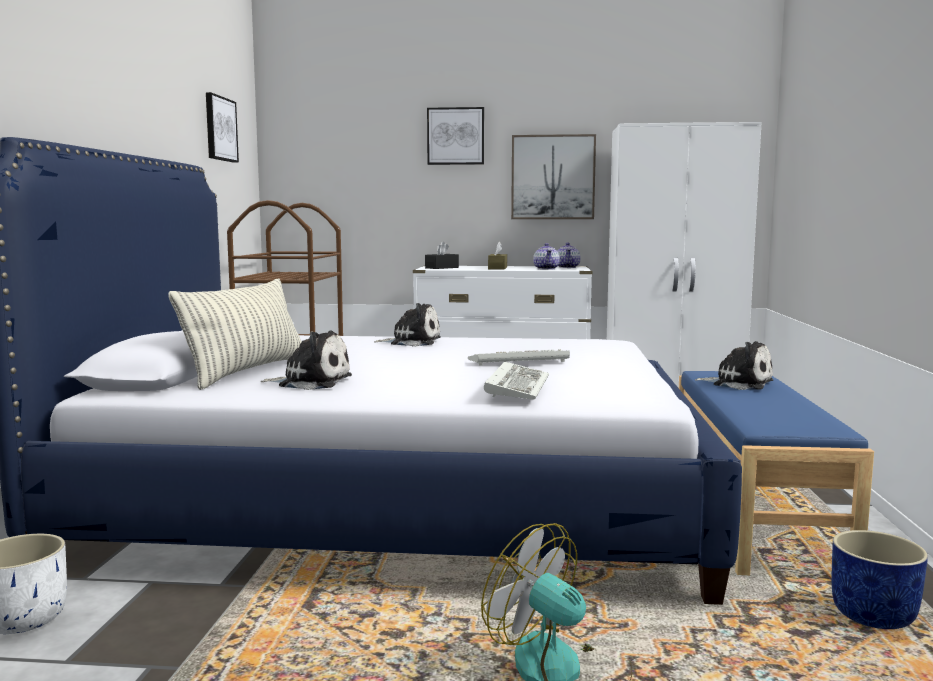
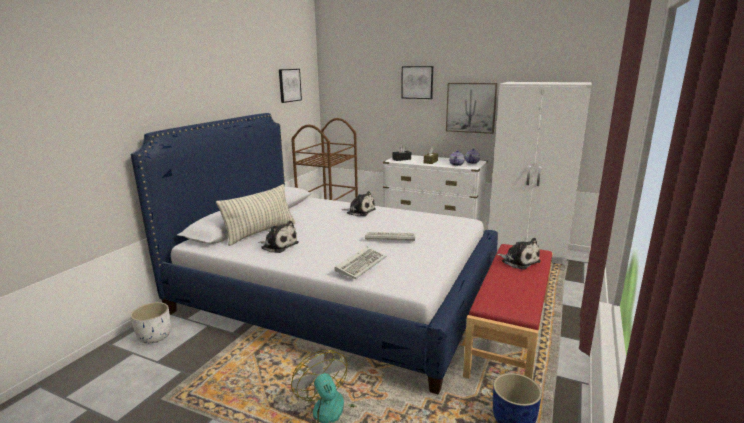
camera: 20 degrees right, 10 degrees up
blue bench [679,371,874,575] -> red bench [463,244,553,379]

